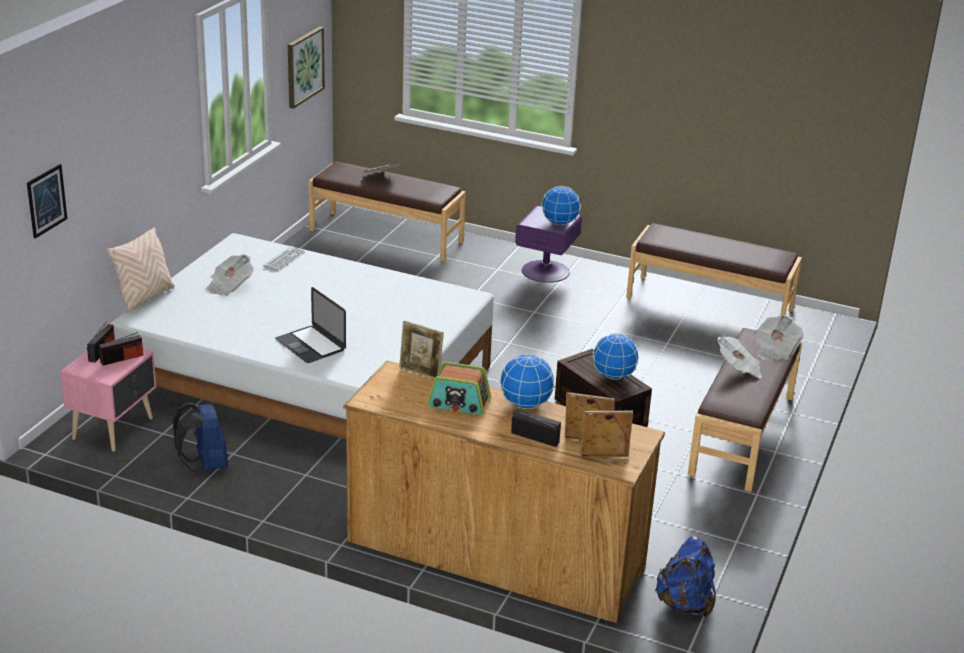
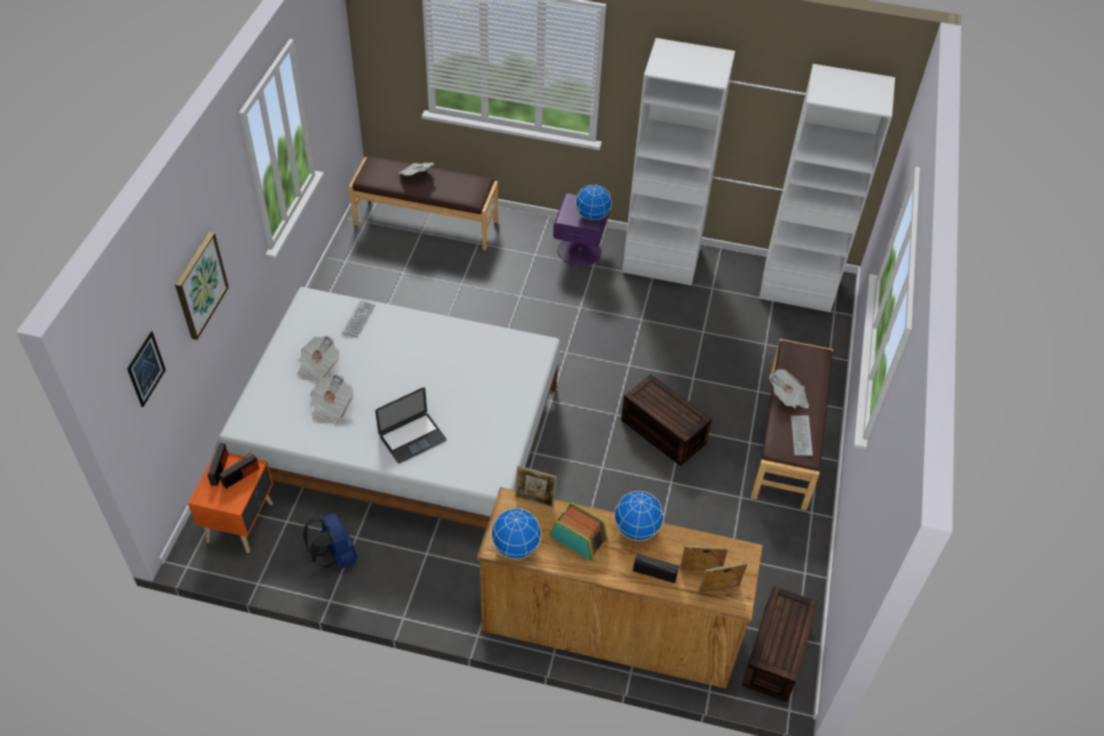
camera: 10 degrees left, 20 degrees up
pink nightstand [60,349,156,452] -> orange nightstand [188,450,273,553]
beige pillow [107,227,175,313] -> none
laptop [275,287,346,363] -> laptop turned 75 degrees counterclockwise [375,387,447,464]
picture [288,26,325,109] -> picture moved to [175,232,229,340]
radio [427,362,491,416] -> radio turned 150 degrees counterclockwise [549,502,608,561]
globe [593,333,639,380] -> globe moved to [491,508,542,559]
brown bench [626,223,802,316] -> white wardrobe [622,38,895,312]
blue backpack [655,536,716,617] -> brown storage box [742,586,818,702]
newspaper [755,315,804,360] -> newspaper moved to [310,374,353,424]
none -> keyboard [791,416,813,456]

